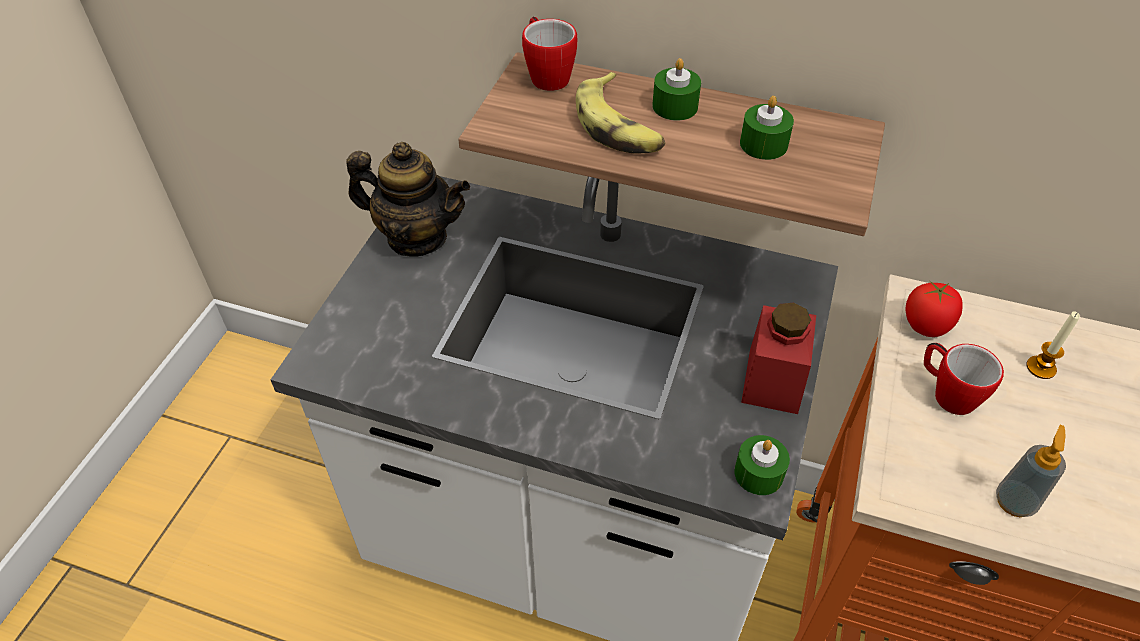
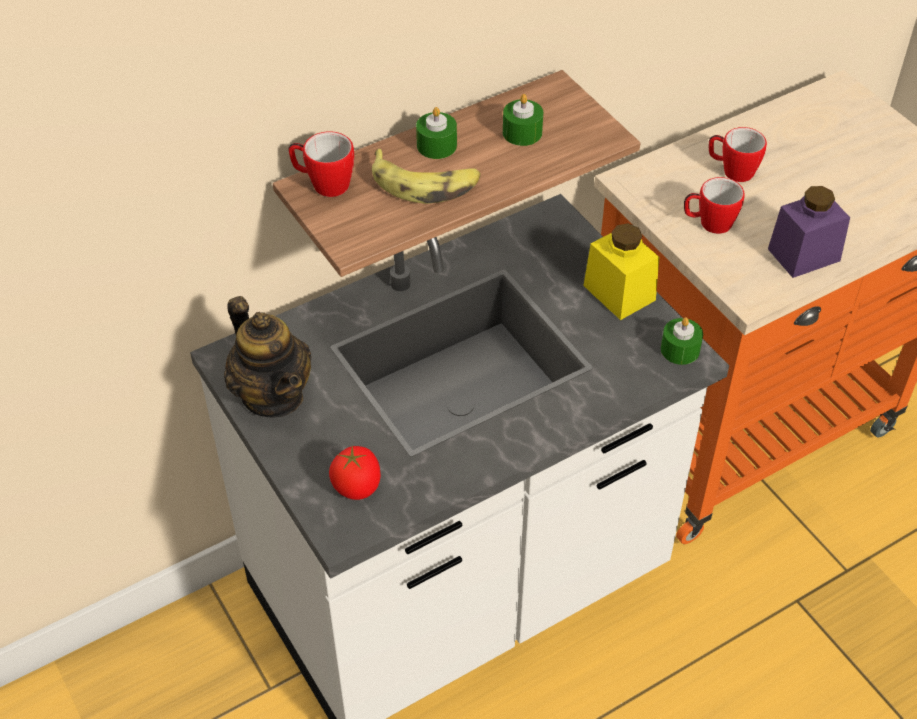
camera: 50 degrees left, 0 degrees up
teapot [346,142,470,257] -> teapot turned 90 degrees clockwise [224,296,312,417]
red jar [741,302,816,414] -> yellow jar [583,224,659,320]
tomato [905,280,963,337] -> tomato moved to [329,446,381,500]
soap dispenser [996,425,1066,517] -> purple jar [768,186,850,278]
candle [1026,311,1080,379] -> mug [709,127,767,182]

